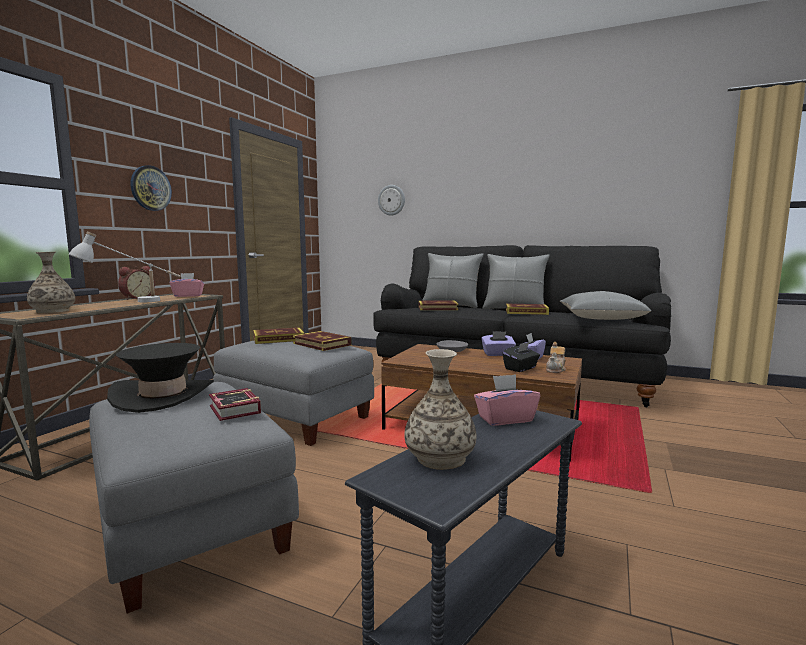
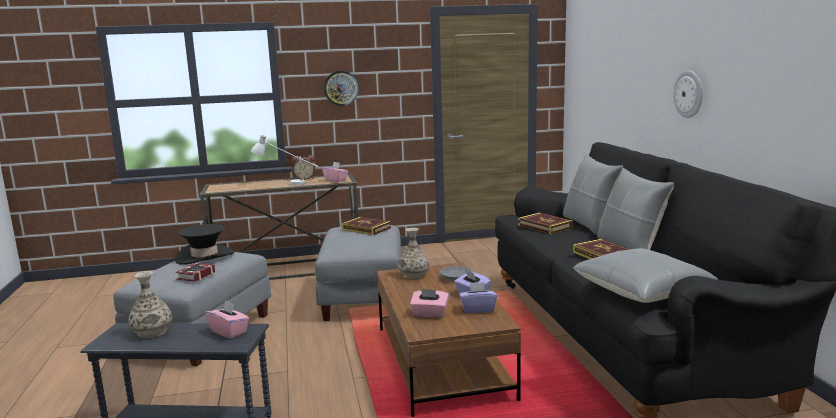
camera: 55 degrees right, 5 degrees up
vase [27,252,75,313] -> vase moved to [398,228,430,279]
book [293,331,351,351] -> none
wall clock [378,185,405,216] -> wall clock moved to [673,70,703,118]
black tissue box [503,342,540,372] -> pink tissue box [410,289,449,318]
teapot [546,342,566,373] -> none

